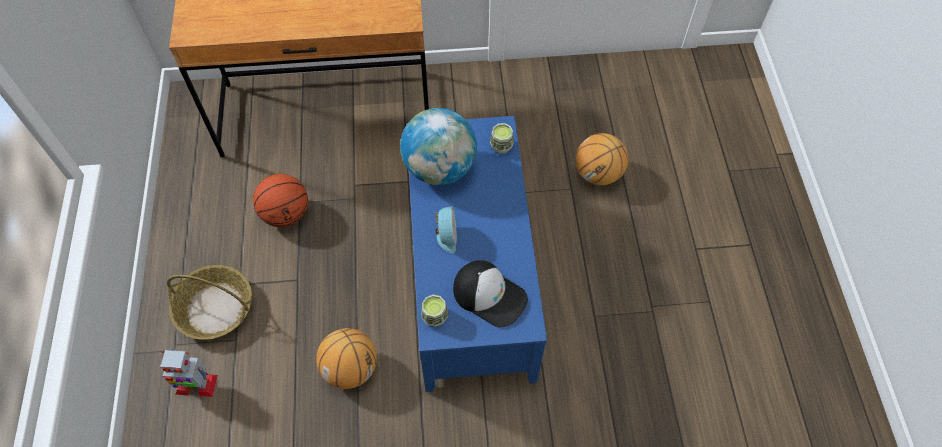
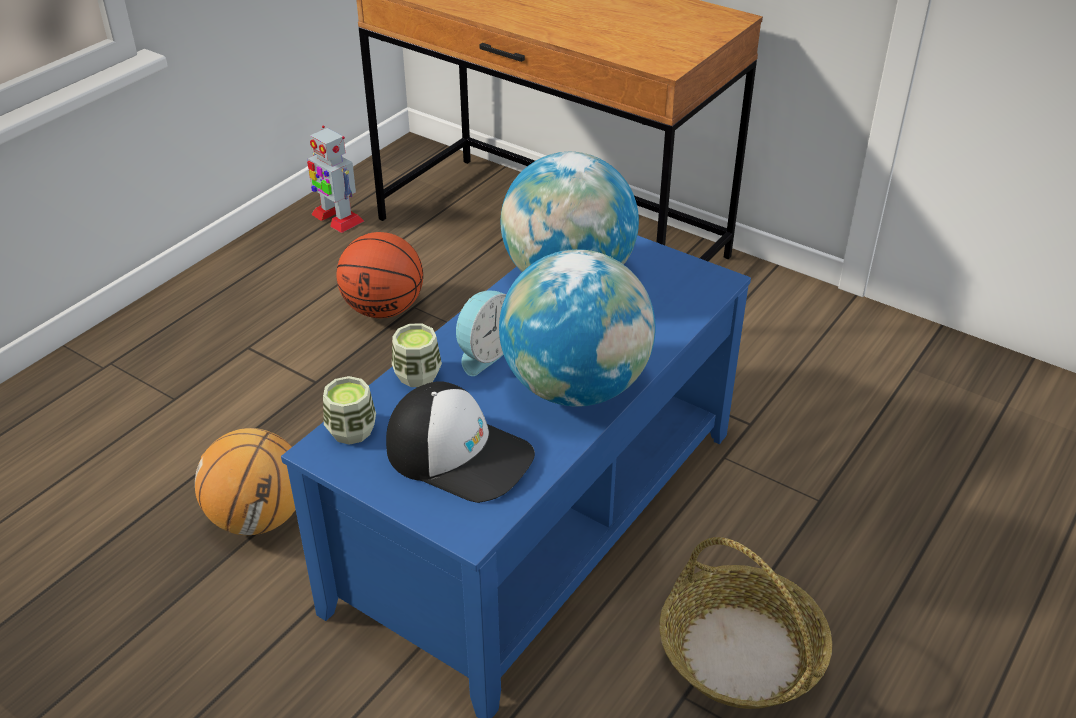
camera: 40 degrees right, 20 degrees down
toy robot [160,350,218,397] -> toy robot moved to [307,126,364,233]
basket [167,265,252,340] -> basket moved to [659,537,832,709]
cap [453,260,528,327] -> cap turned 45 degrees counterclockwise [386,381,535,503]
cup [490,123,514,154] -> cup moved to [392,324,442,387]
basketball [576,133,628,185] -> none
none -> globe [499,249,656,407]

